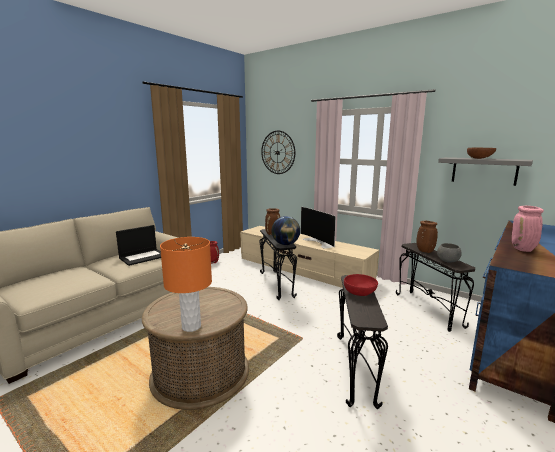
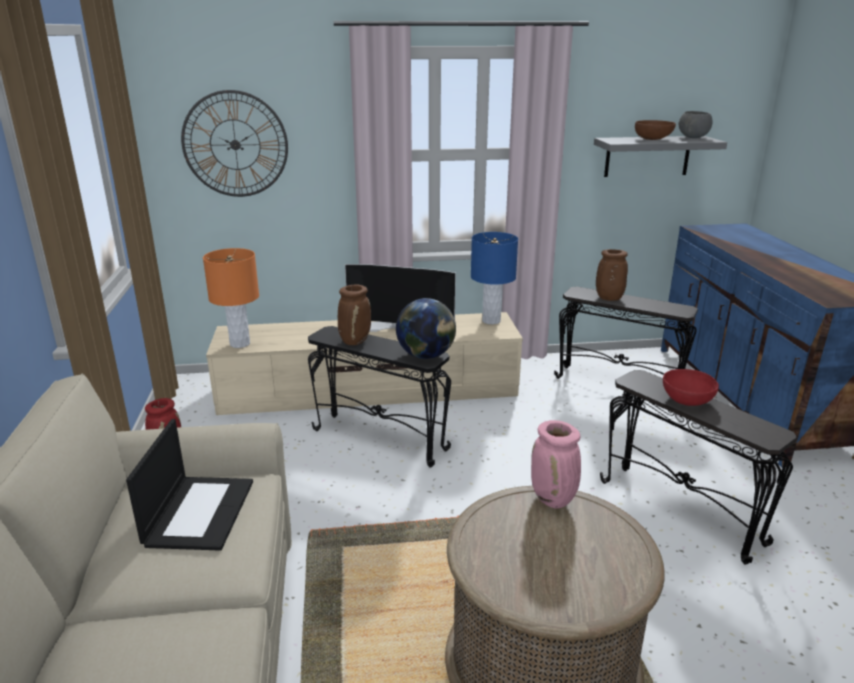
camera: 45 degrees left, 10 degrees up
orange table lamp [160,237,212,332] -> orange table lamp moved to [203,248,259,348]
grey bowl [437,243,462,263] -> grey bowl moved to [679,111,712,138]
pink vase [512,206,544,252] -> pink vase moved to [531,420,581,508]
none -> blue table lamp [471,232,518,324]

